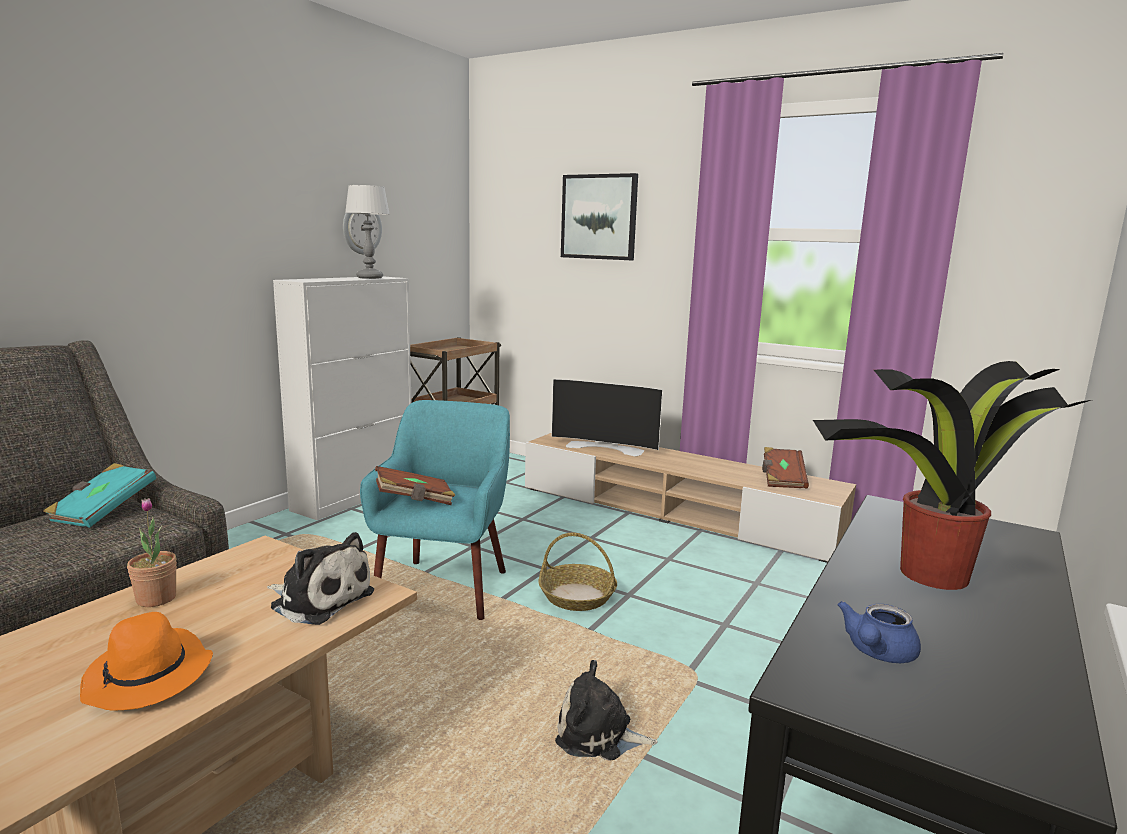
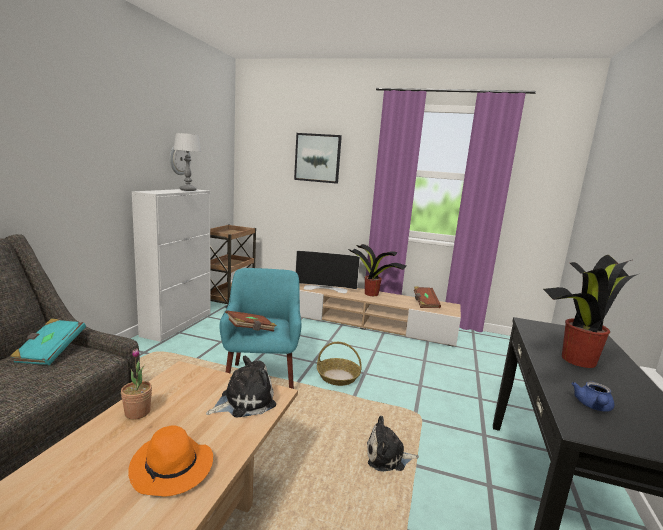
camera: 15 degrees left, 0 degrees up
plush toy [267,532,374,625] -> plush toy turned 45 degrees counterclockwise [206,356,276,418]
none -> potted plant [349,244,406,296]

